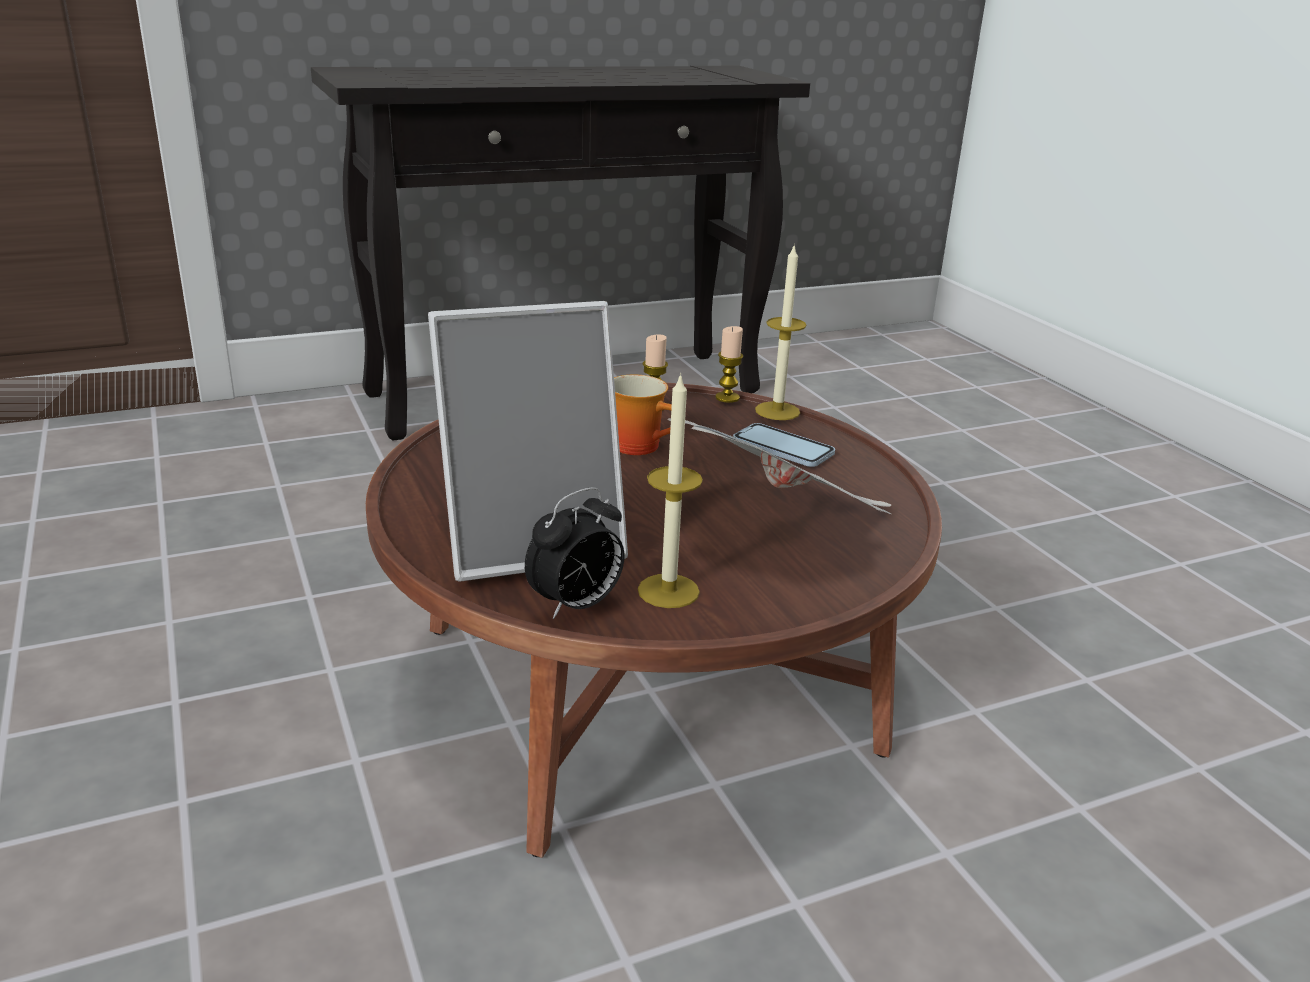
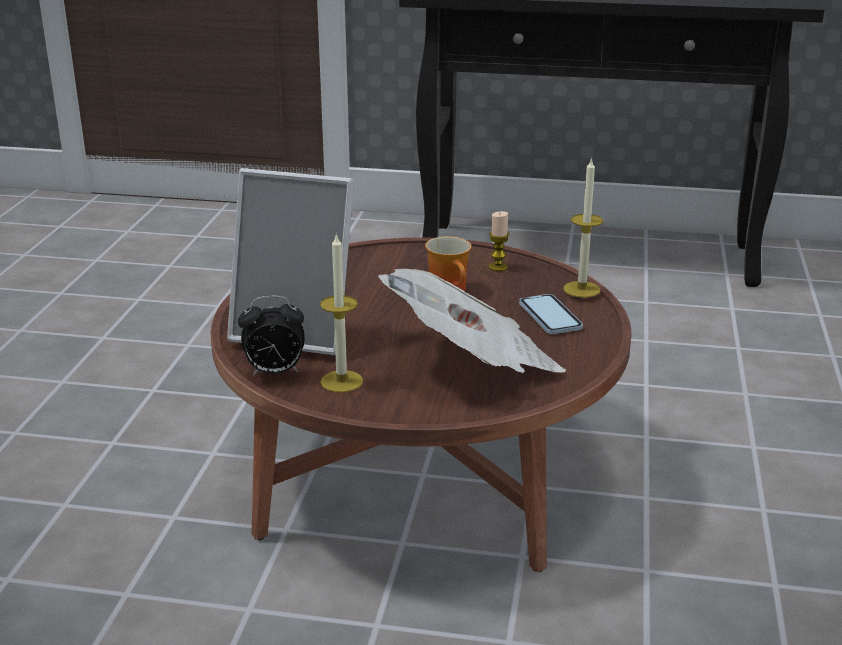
camera: 35 degrees right, 0 degrees up
candle [715,326,743,403] -> none

